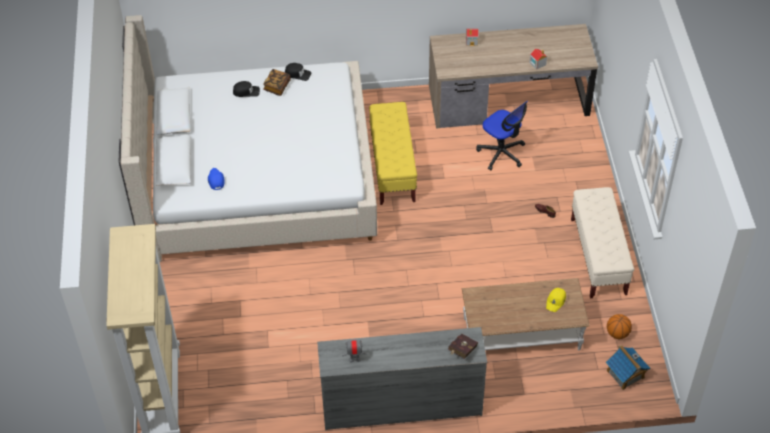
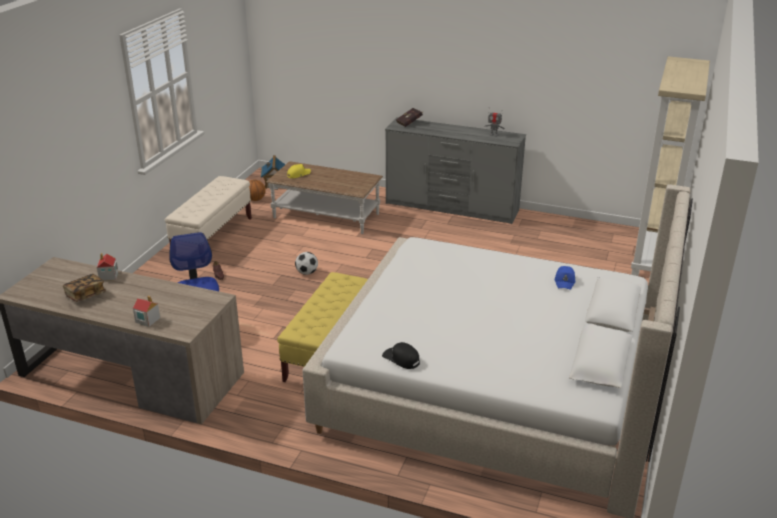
camera: 155 degrees left, 20 degrees down
black cap [233,81,260,97] -> none
book [263,69,291,96] -> book moved to [63,274,106,302]
none -> football [295,252,318,275]

